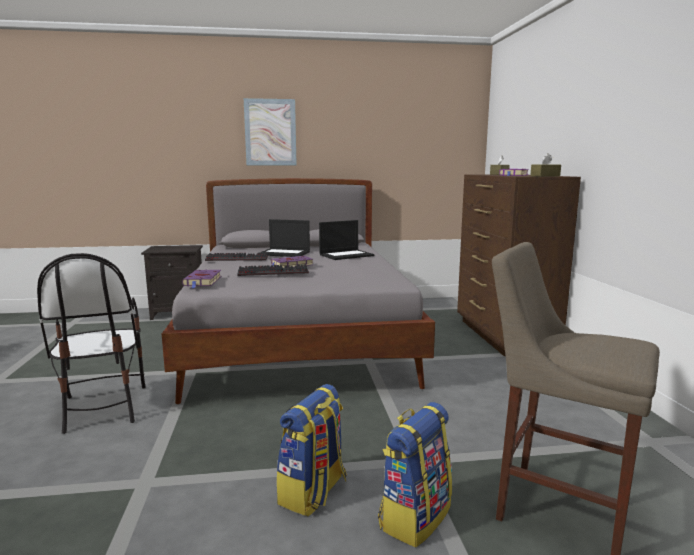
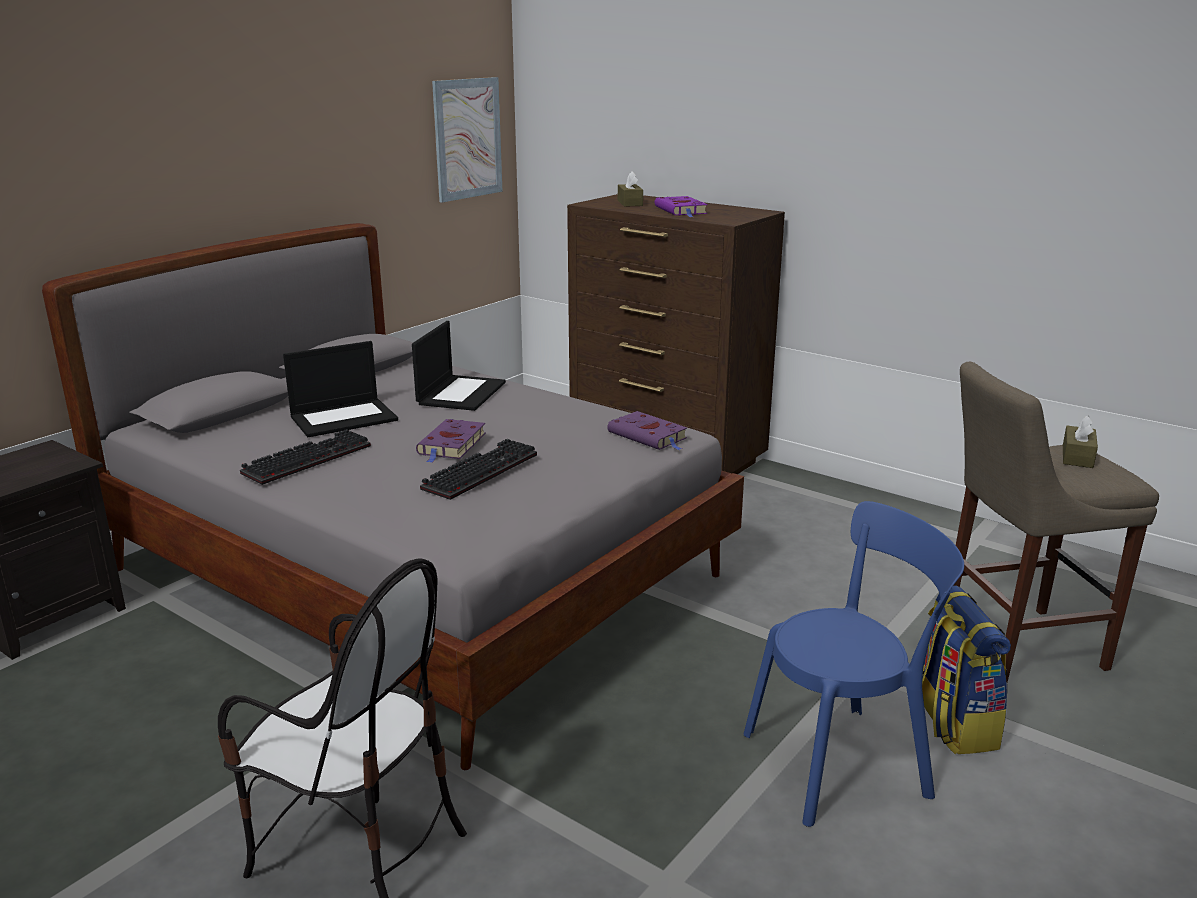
camera: 45 degrees left, 10 degrees up
purple book [182,270,222,288] -> purple book moved to [608,411,687,450]
picture [244,98,297,165] -> picture moved to [432,77,503,203]
backpack [276,384,347,516] -> blue chair [744,501,964,827]
brown tissue box [530,153,561,177] -> brown tissue box moved to [1063,416,1098,468]

